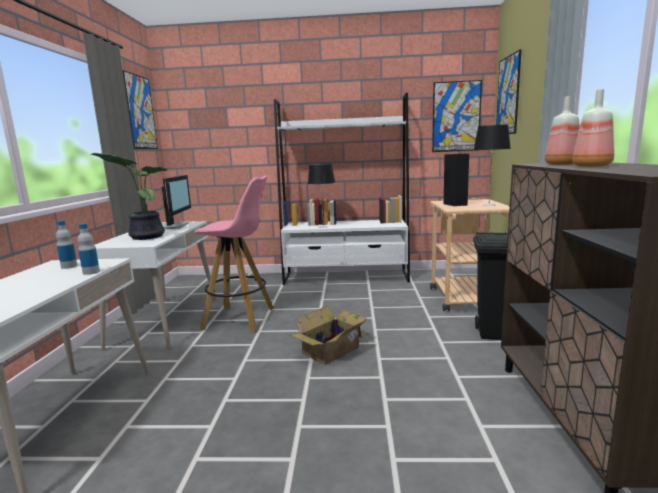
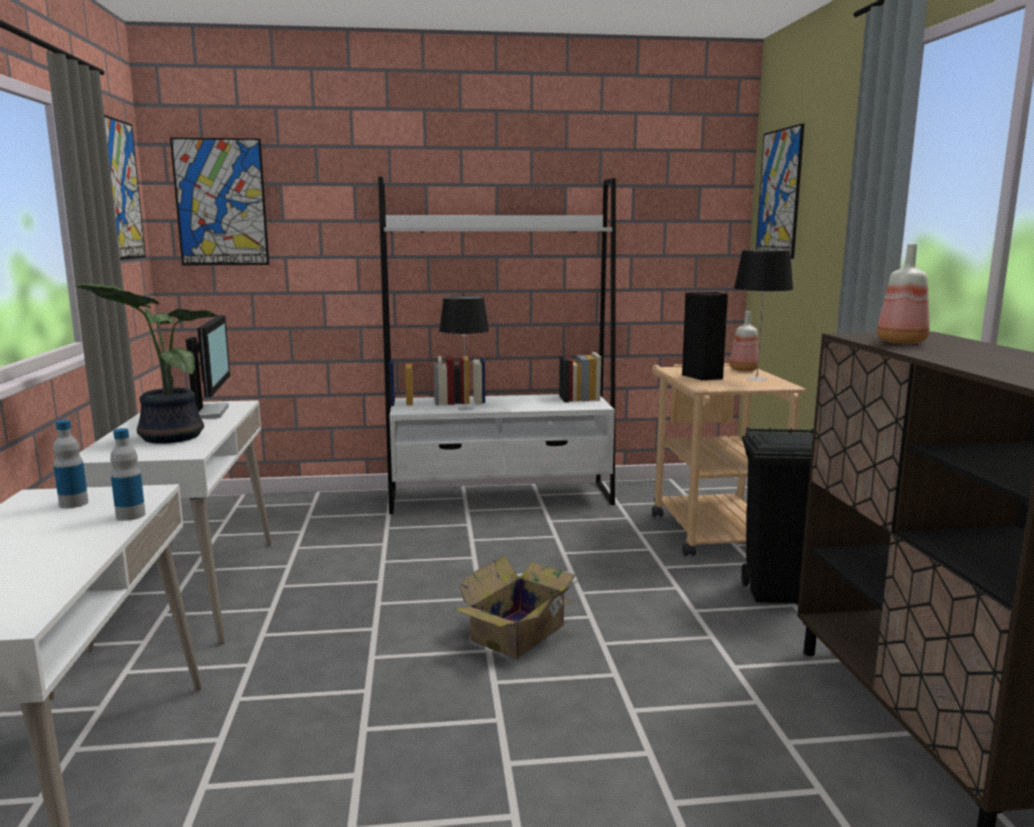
camera: 10 degrees left, 0 degrees up
pink stool [194,176,274,332] -> none
picture [432,80,482,152] -> picture moved to [170,137,269,265]
bottle [572,89,614,167] -> bottle moved to [730,311,759,371]

